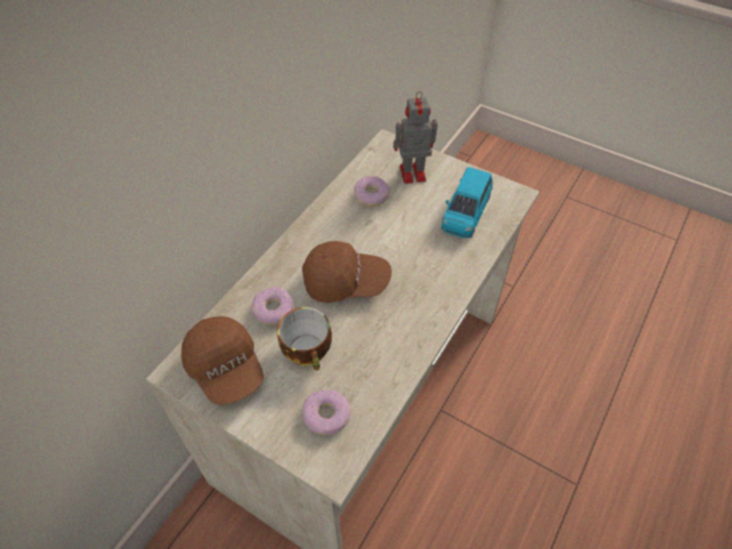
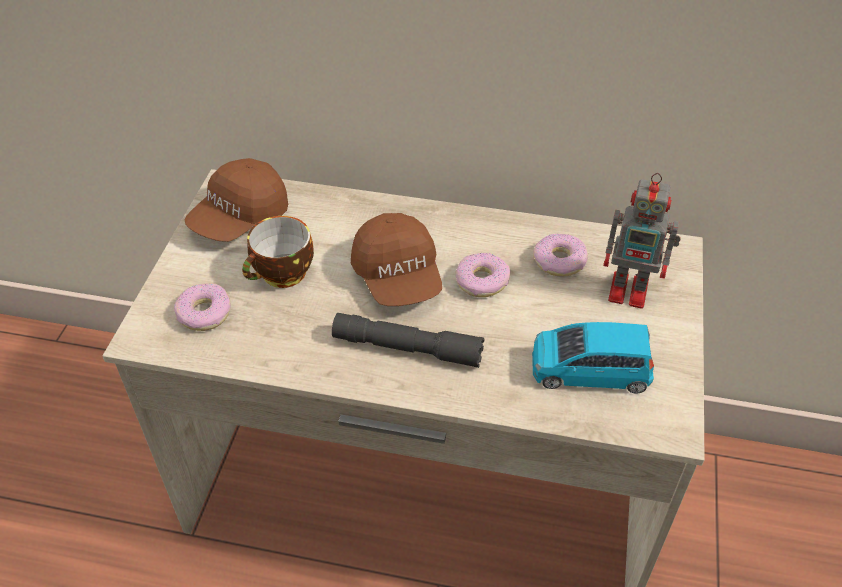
camera: 70 degrees right, 5 degrees down
donut [252,287,294,325] -> donut moved to [455,253,510,297]
toy robot [393,91,437,184] -> toy robot turned 135 degrees clockwise [603,173,681,309]
none -> grey flashlight [332,313,484,368]

